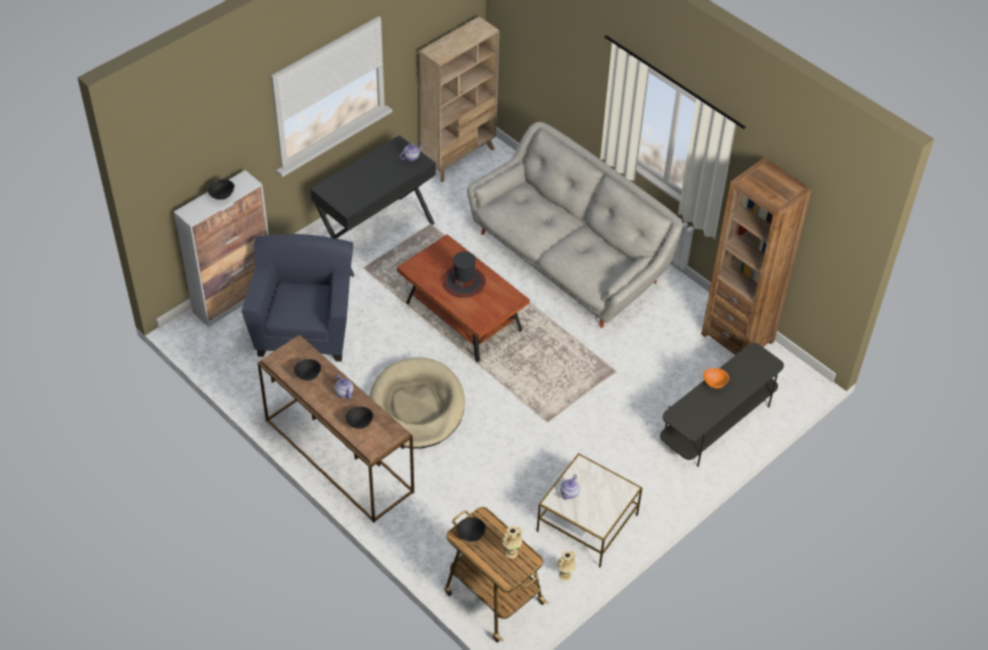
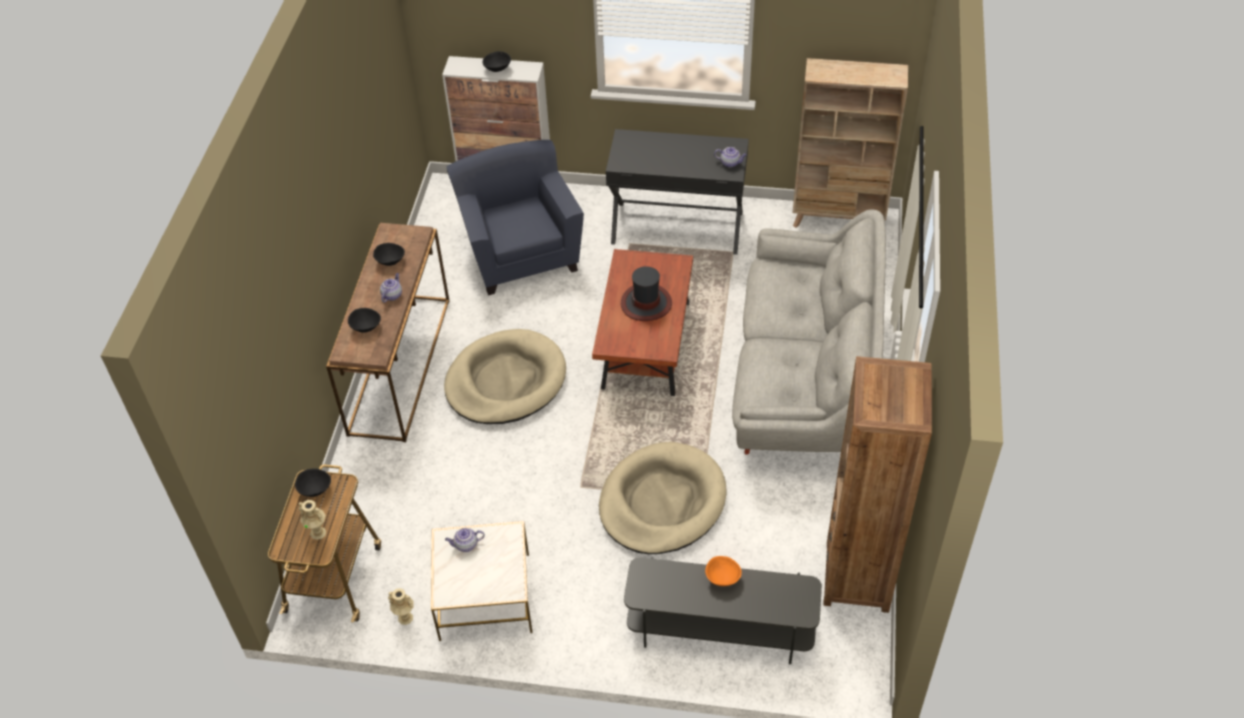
camera: 55 degrees right, 0 degrees up
blue armchair [242,234,353,362] -> blue armchair turned 75 degrees counterclockwise [446,140,584,295]
none -> beige dog bed [599,442,726,554]

